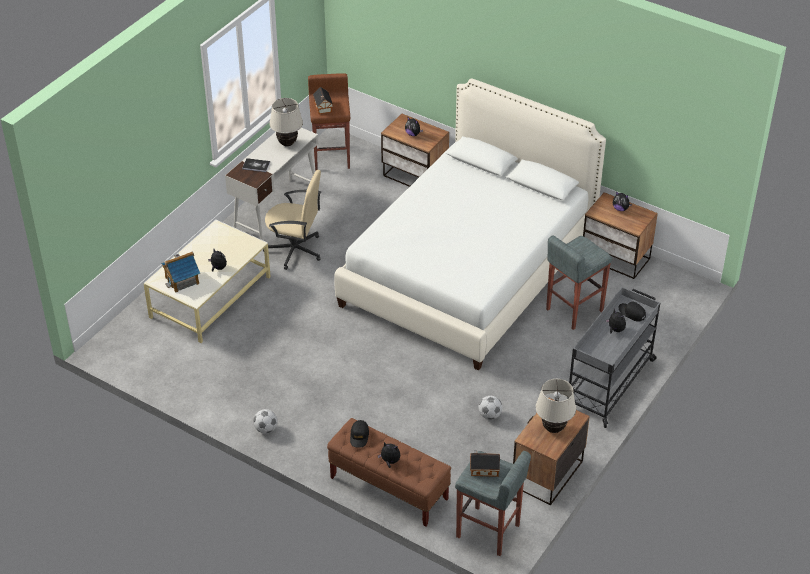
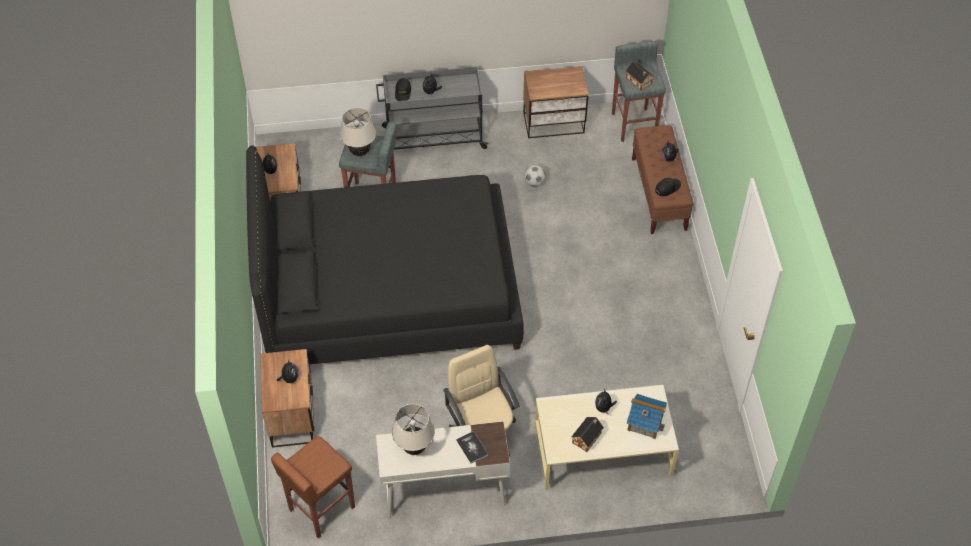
camera: 130 degrees left, 10 degrees up
football [253,409,277,434] -> none
toy house [313,87,333,114] -> toy house moved to [571,417,604,452]
white bed [334,78,606,371] -> black bed [246,145,524,364]
beige table lamp [535,379,576,433] -> beige table lamp moved to [340,107,376,156]

